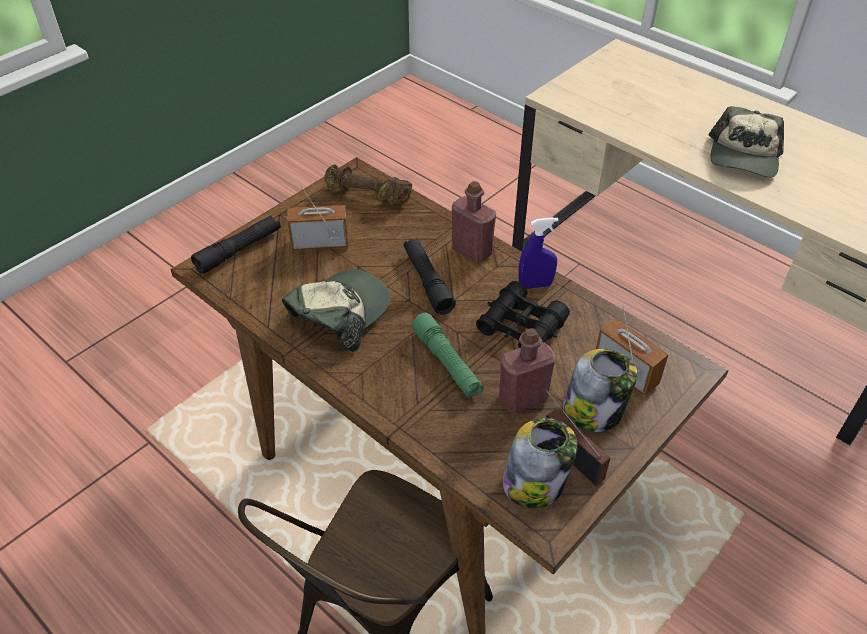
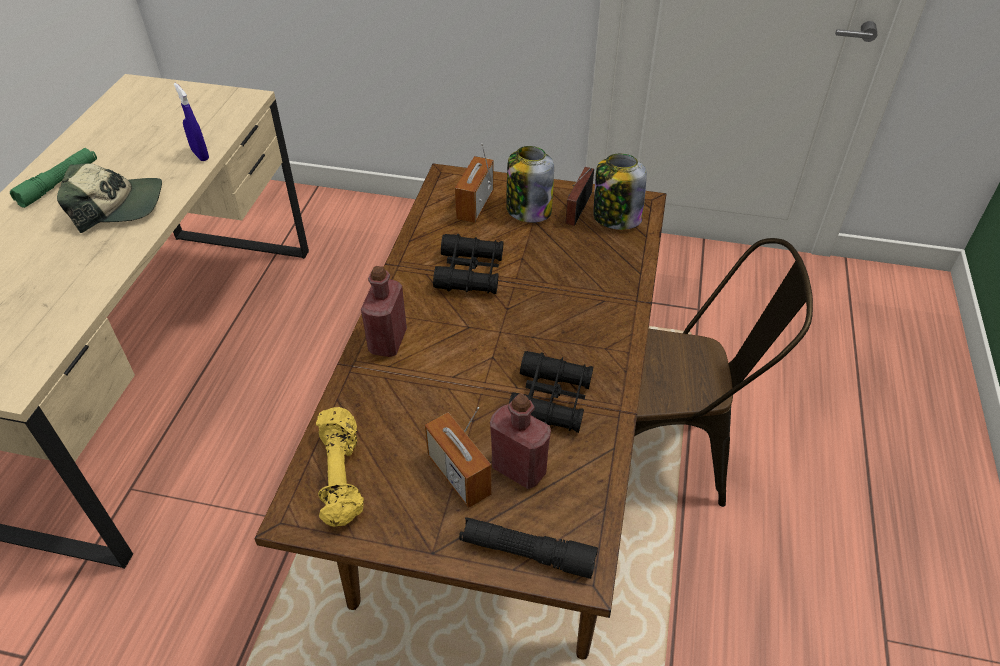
camera: 120 degrees left, 0 degrees up
cap [282,270,390,352] -> black binoculars [509,351,593,433]
brown dumbbell [324,165,412,204] -> yellow dumbbell [316,407,364,527]
black flashlight [404,239,456,315] -> none
green flashlight [411,313,484,398] -> green flashlight moved to [10,148,97,208]
red bottle [499,328,556,414] -> red bottle moved to [490,394,551,489]
blue spray bottle [519,217,559,289] -> blue spray bottle moved to [174,83,209,161]

